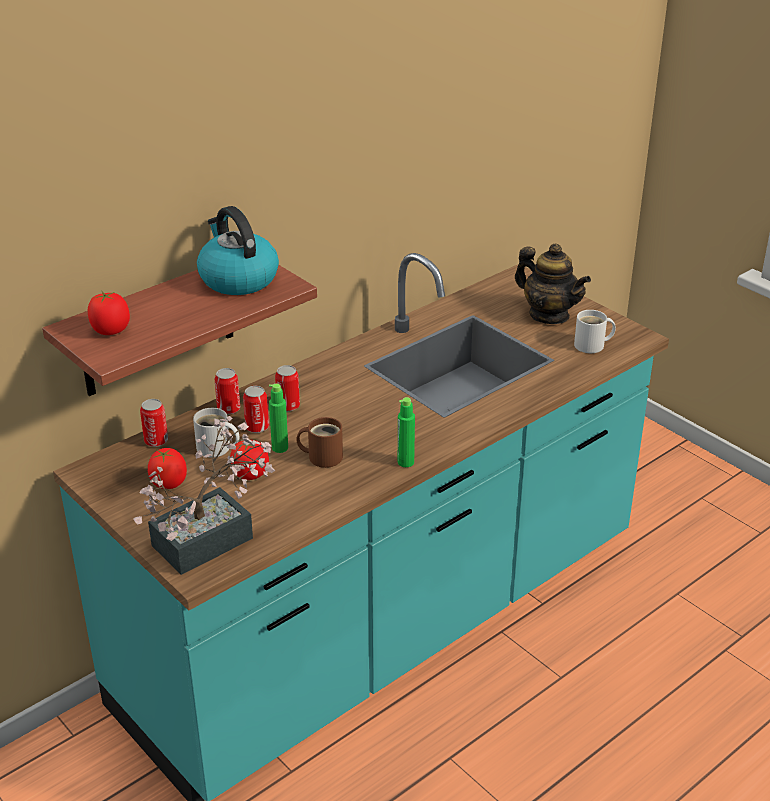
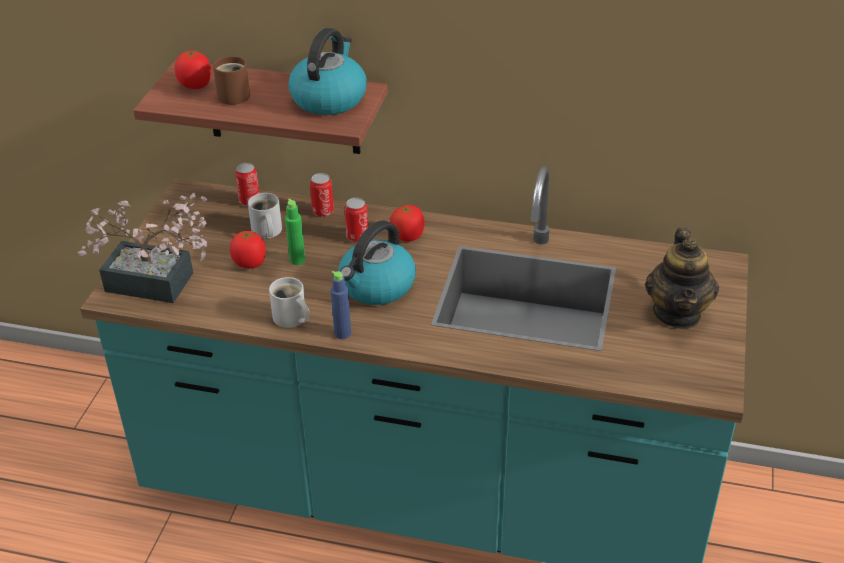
camera: 55 degrees right, 5 degrees up
tomato [148,448,187,489] -> tomato moved to [390,204,425,242]
can [243,386,269,433] -> none
brown mug [296,417,343,468] -> brown mug moved to [213,56,250,105]
green bottle [398,397,415,467] -> blue bottle [331,271,351,339]
white mug [574,310,616,353] -> white mug moved to [269,277,310,328]
none -> kettle [338,220,416,305]

